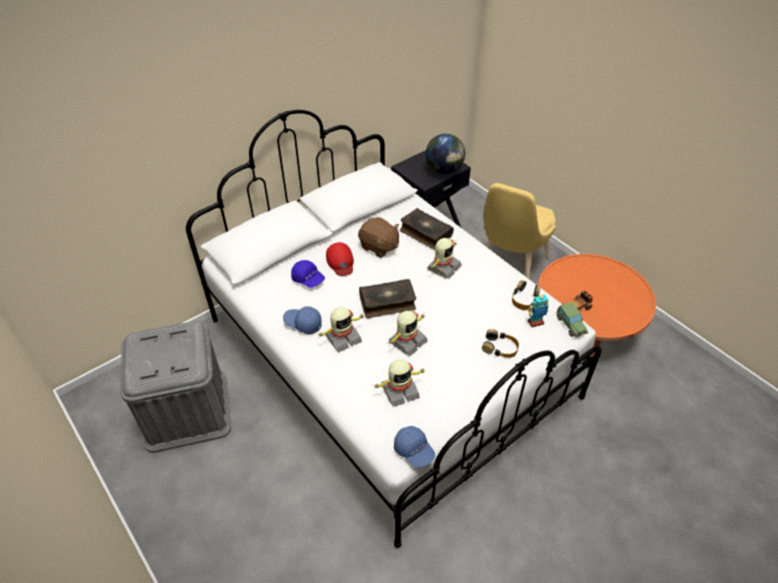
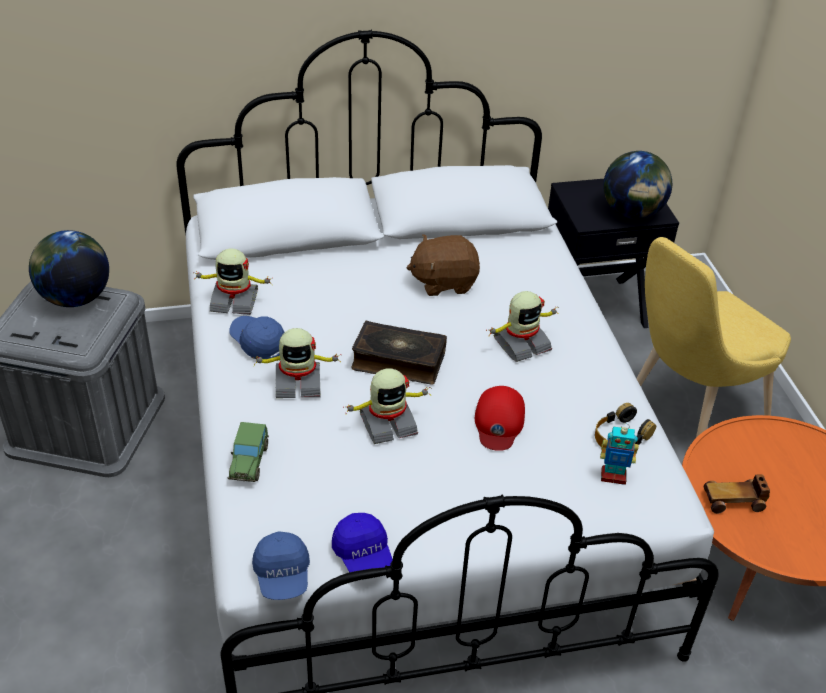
camera: 25 degrees right, 5 degrees down
blue cap [291,260,325,288] -> blue cap moved to [332,513,393,572]
red cap [326,242,354,276] -> red cap moved to [475,386,525,451]
brown plush toy [358,217,399,258] -> brown plush toy turned 105 degrees clockwise [407,234,480,296]
toy robot [372,360,427,407] -> toy robot moved to [193,249,272,315]
book [400,208,454,250] -> none
headphones [482,329,519,358] -> none
toy car [556,303,588,337] -> toy car moved to [228,422,269,482]
none -> globe [29,230,109,307]

